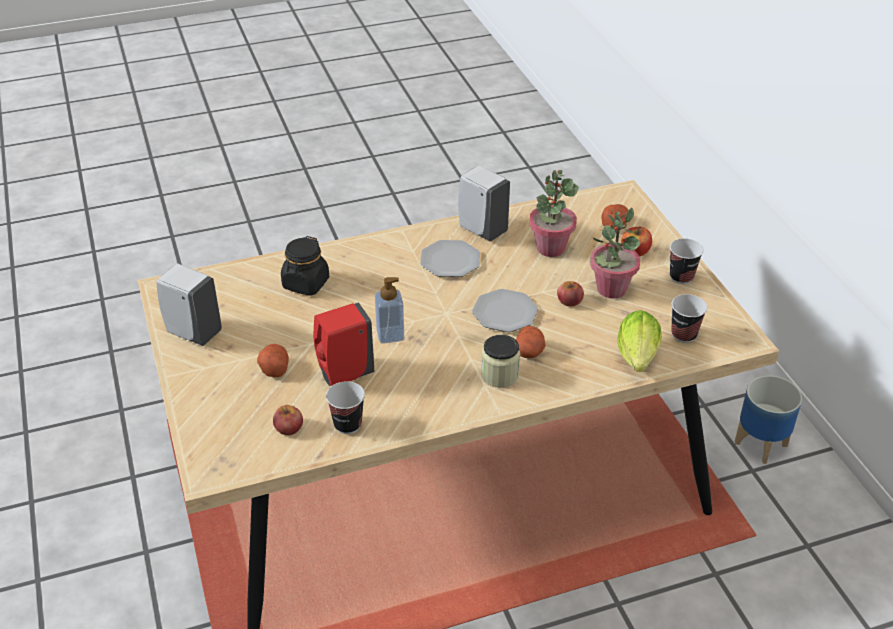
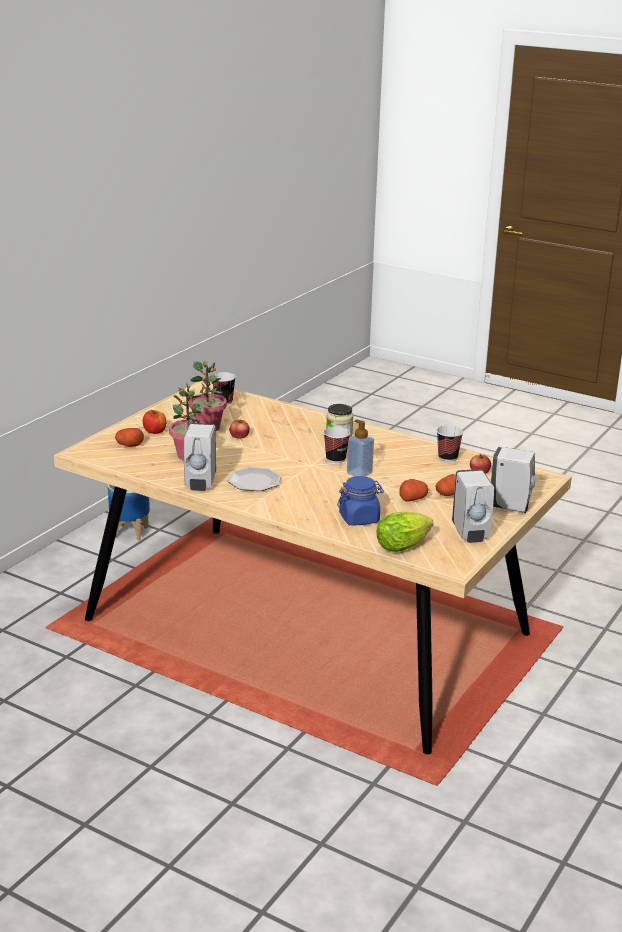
camera: 130 degrees left, 15 degrees down
black jar [281,236,329,296] -> blue jar [337,476,384,525]
red soap dispenser [313,302,374,386] -> none
plate [472,289,538,332] -> none
potato [516,326,546,358] -> potato moved to [399,479,428,501]
lettuce [618,310,662,372] -> lettuce moved to [376,511,433,552]
cup [670,238,704,284] -> cup moved to [323,427,350,463]
none -> white soap dispenser [491,447,535,513]

